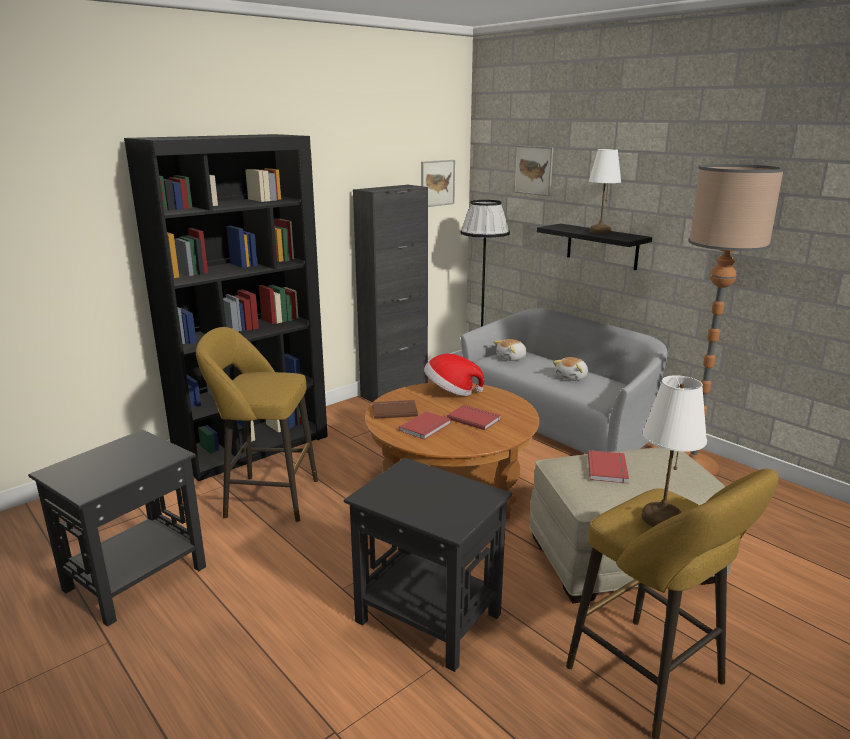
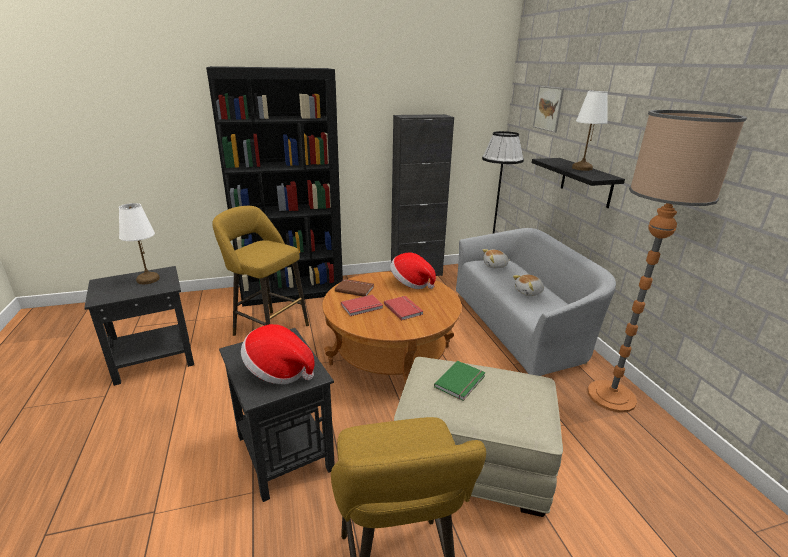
camera: 25 degrees right, 5 degrees up
picture [421,160,455,207] -> none
red book [588,450,629,483] -> green book [434,361,486,401]
white table lamp [641,375,707,527] -> white table lamp moved to [119,203,160,284]
none -> hat [241,324,314,384]

